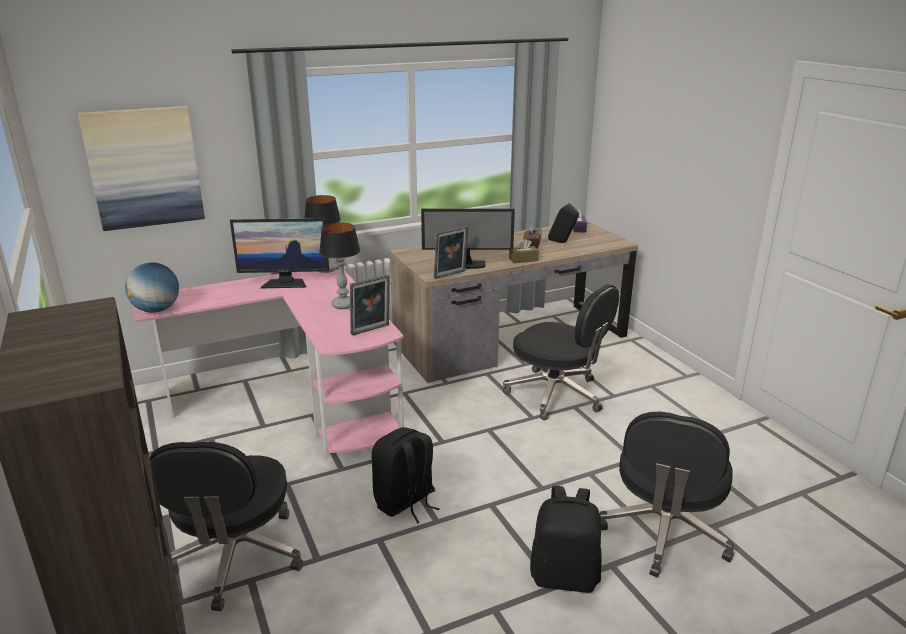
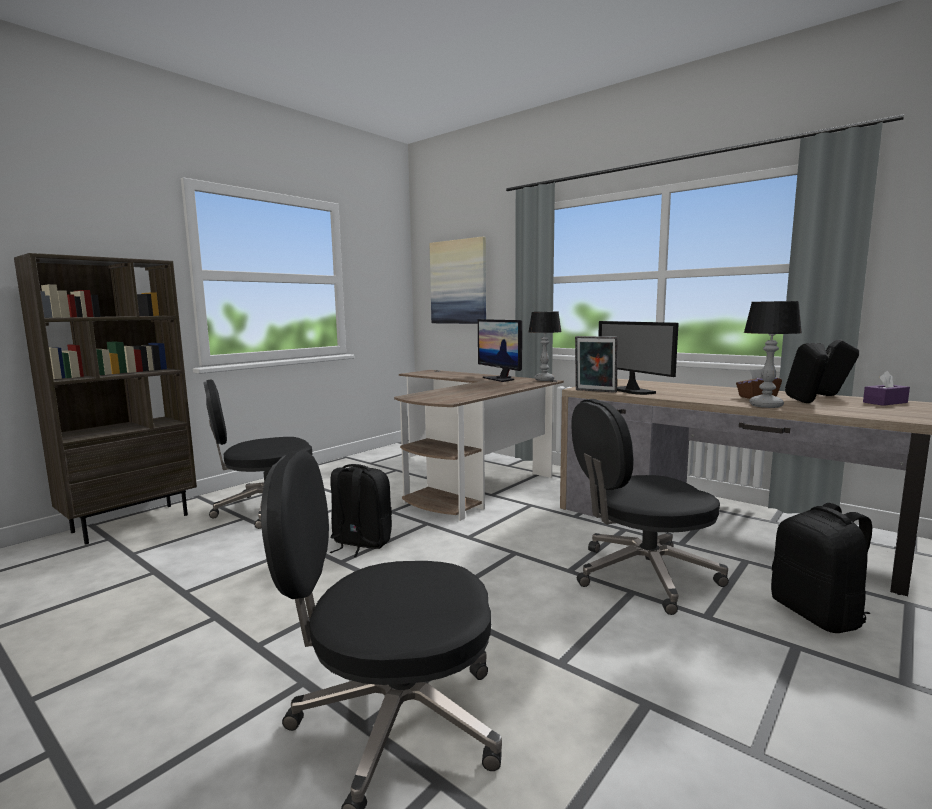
camera: 65 degrees right, 15 degrees down
globe [125,262,179,313] -> none
pink desk [133,266,404,457] -> brown desk [394,370,564,521]
table lamp [319,223,360,309] -> table lamp moved to [744,301,802,408]
picture frame [350,275,390,336] -> none
black office chair [503,284,619,420] -> black office chair turned 60 degrees clockwise [571,399,729,615]
brown tissue box [509,239,539,263] -> none
black backpack [530,486,602,593] -> black backpack moved to [771,503,872,633]
none -> black speaker [817,340,859,396]

